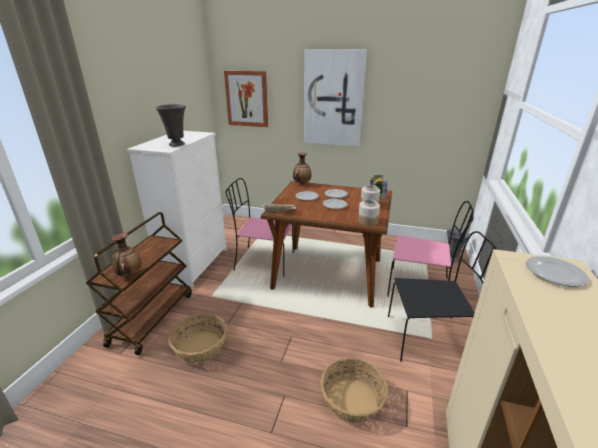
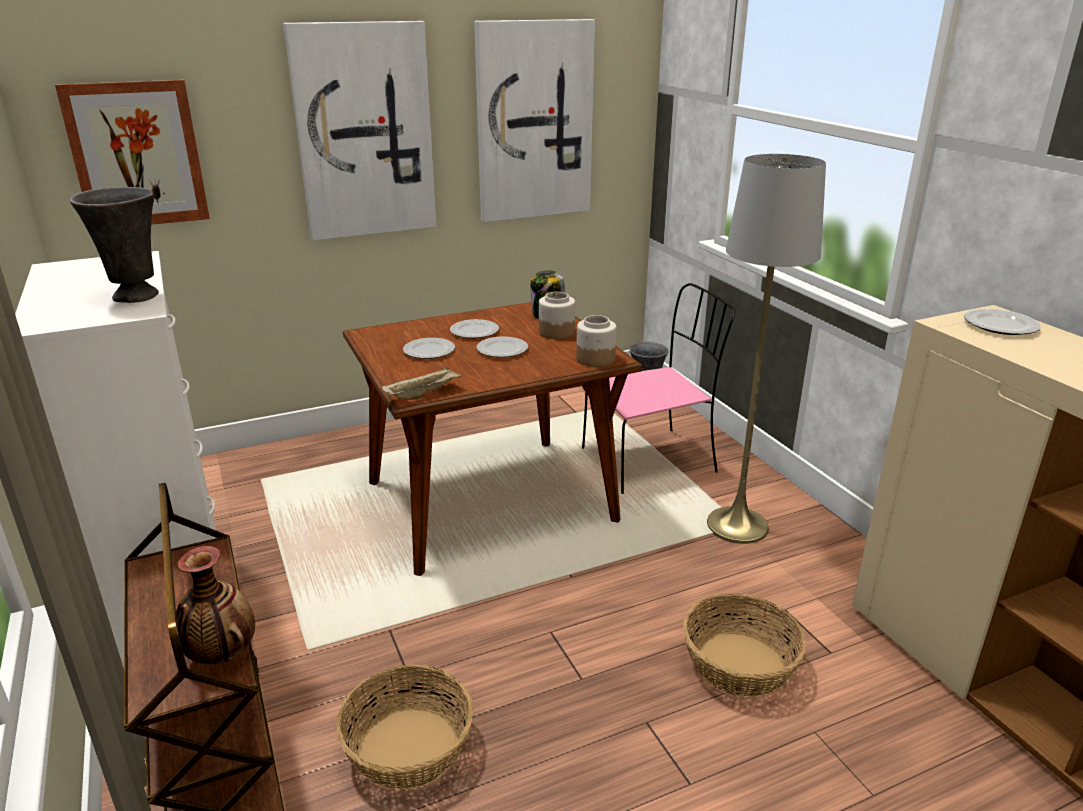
camera: 40 degrees left, 0 degrees up
pink chair [225,178,294,277] -> none
vase [293,153,311,184] -> none
black chair [388,231,498,362] -> grey floor lamp [707,154,826,544]
none -> picture [474,19,595,222]

